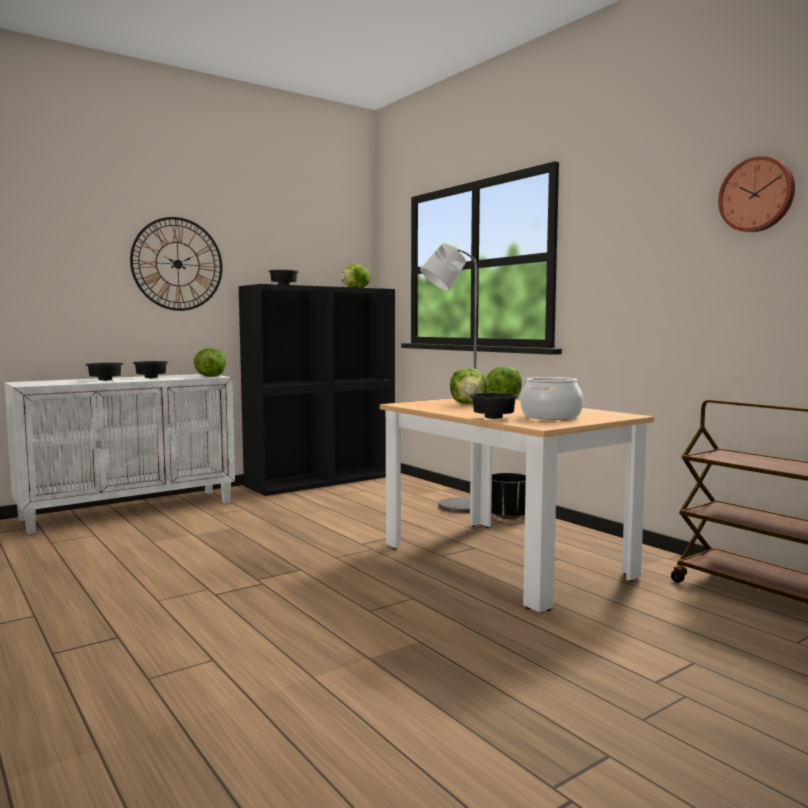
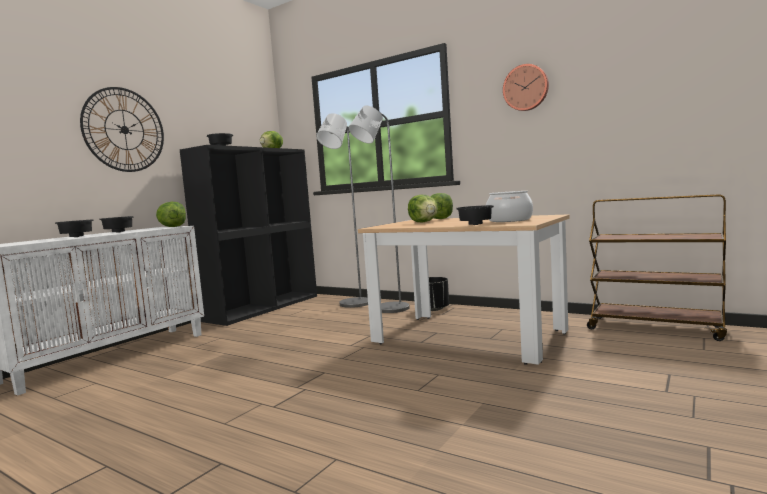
camera: 20 degrees left, 0 degrees up
wall clock [718,156,795,232] -> wall clock moved to [503,64,549,111]
none -> grey floor lamp [316,113,368,308]

